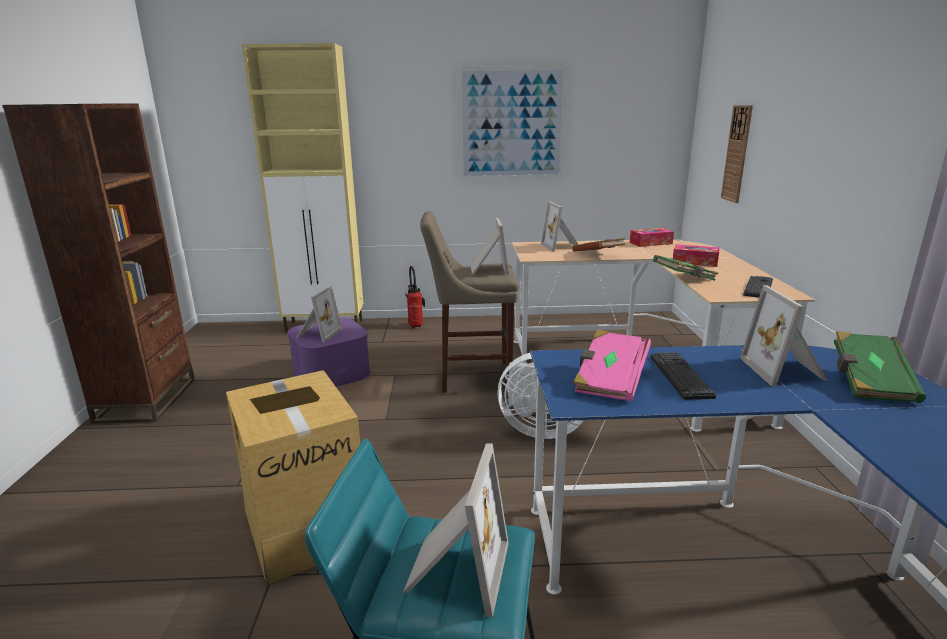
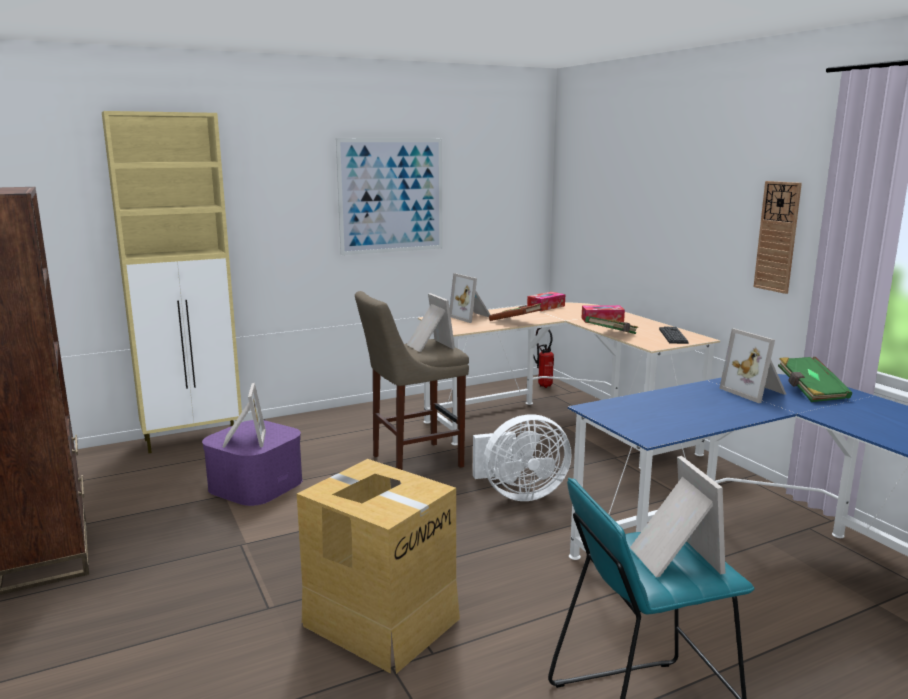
camera: 25 degrees left, 5 degrees down
fire extinguisher [406,266,425,328] -> fire extinguisher moved to [533,328,554,388]
pink book [573,329,651,401] -> none
keyboard [651,352,716,400] -> none
wall clock [721,105,753,203] -> wall clock moved to [754,181,802,294]

